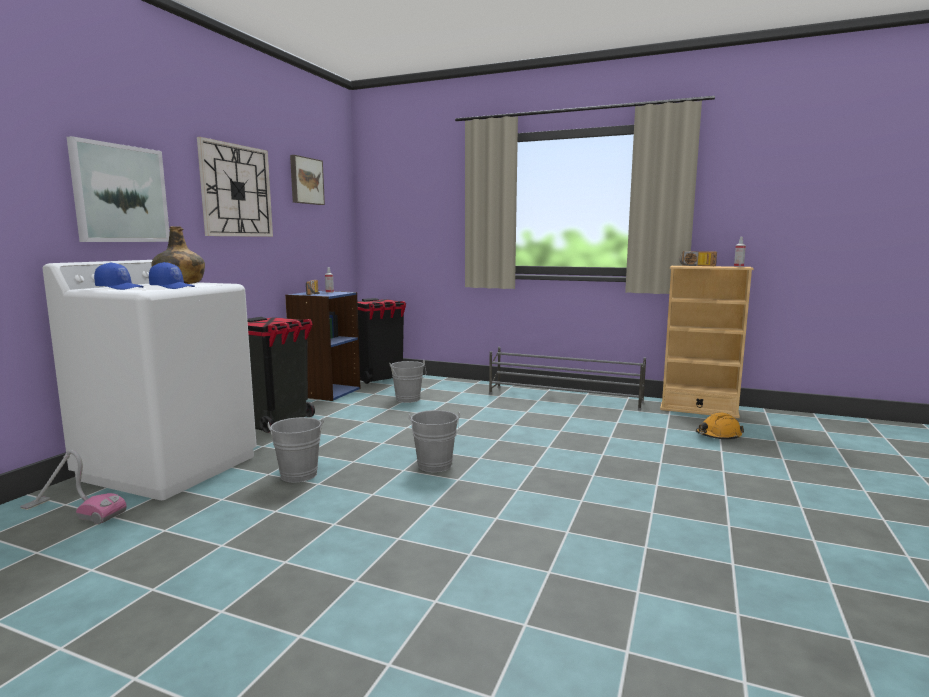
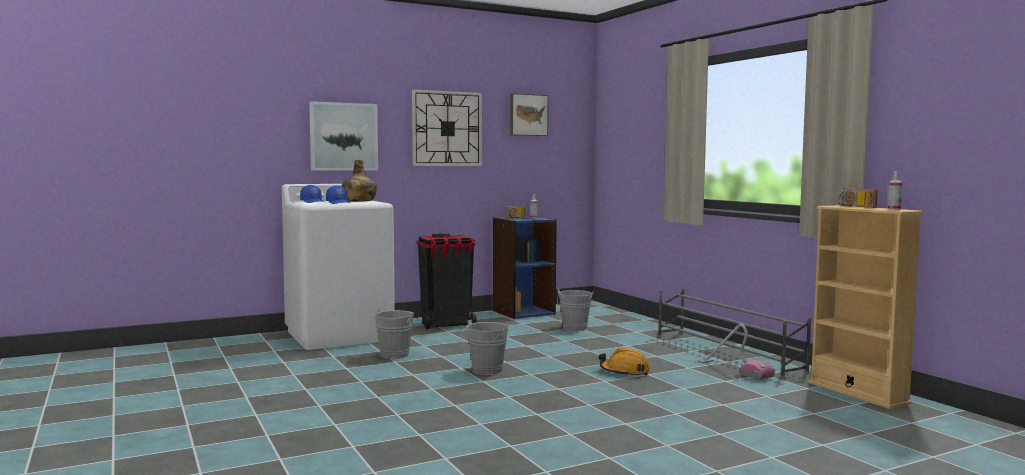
camera: 40 degrees right, 5 degrees down
vacuum cleaner [20,450,127,524] -> vacuum cleaner moved to [697,324,775,380]
black trash can [357,298,406,384] -> none
orange hard hat [696,413,744,440] -> orange hard hat moved to [599,347,650,376]

